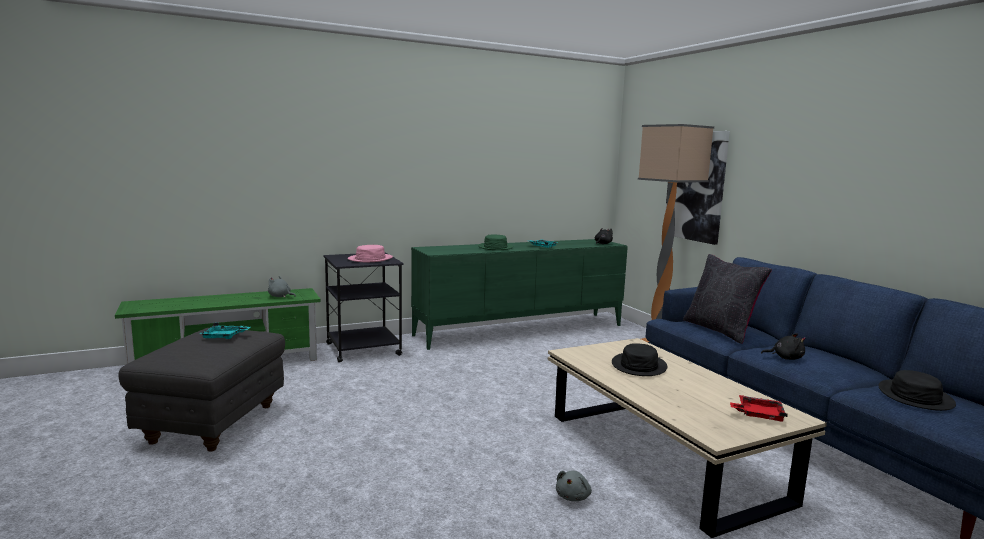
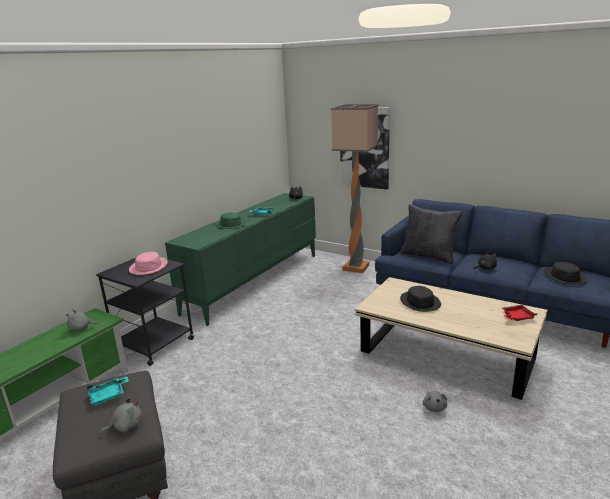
camera: 30 degrees left, 10 degrees up
none -> grey plush toy [100,397,142,434]

